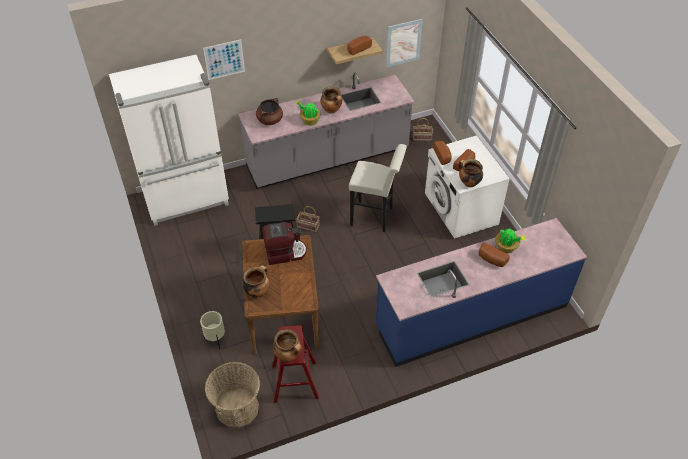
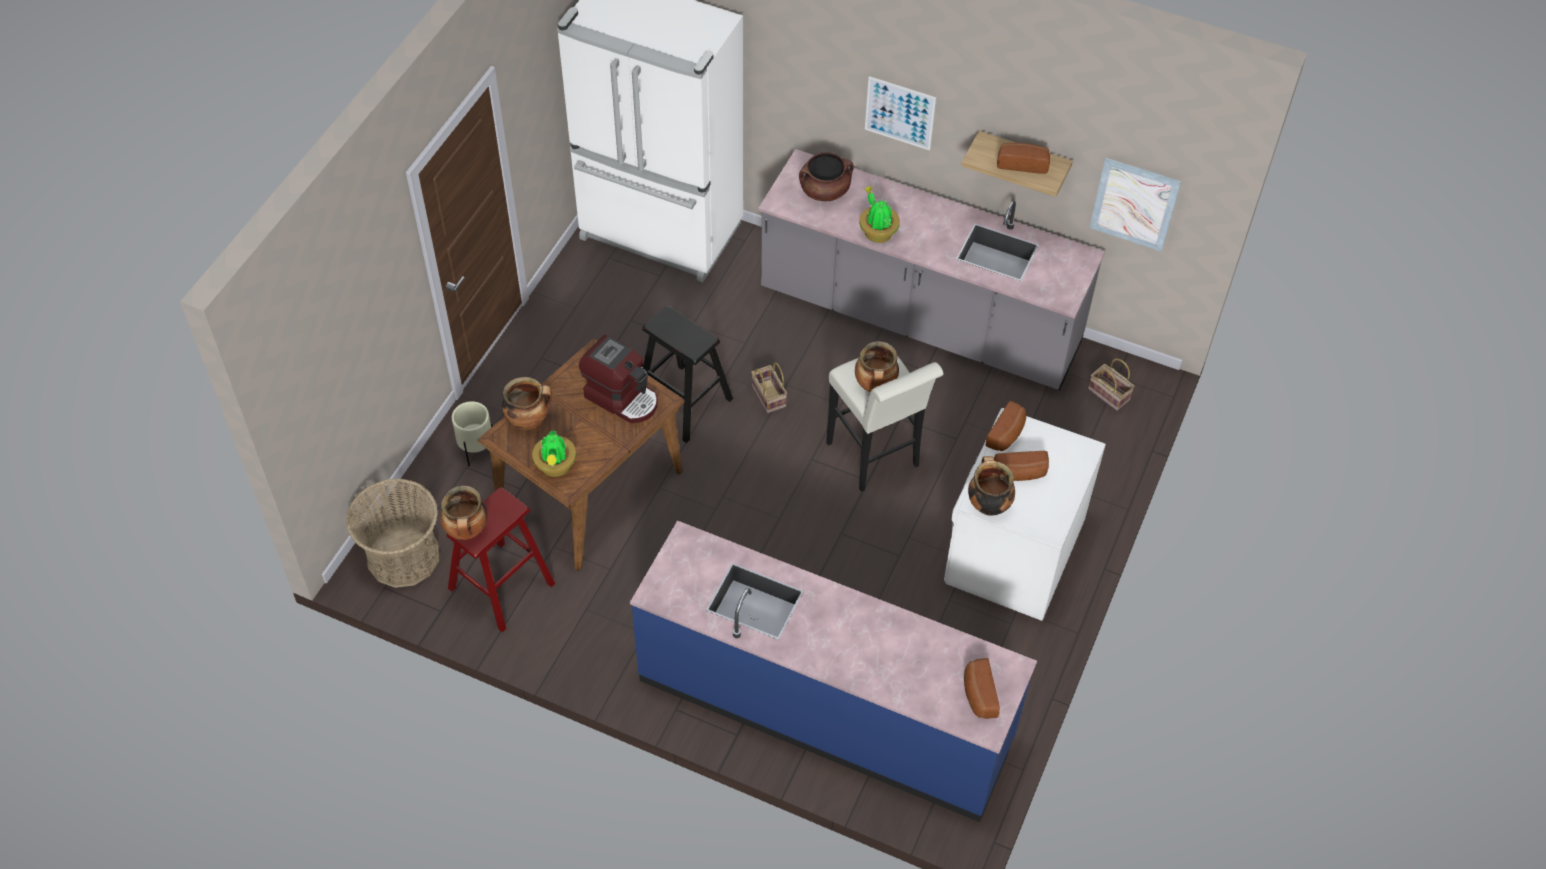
camera: 45 degrees right, 5 degrees up
picture [203,39,245,80] -> picture moved to [865,76,936,150]
cooking pot [321,87,342,114] -> cooking pot moved to [855,341,899,392]
bread [479,242,510,267] -> bread moved to [964,658,1000,719]
potted plant [495,228,526,253] -> potted plant moved to [532,429,576,477]

